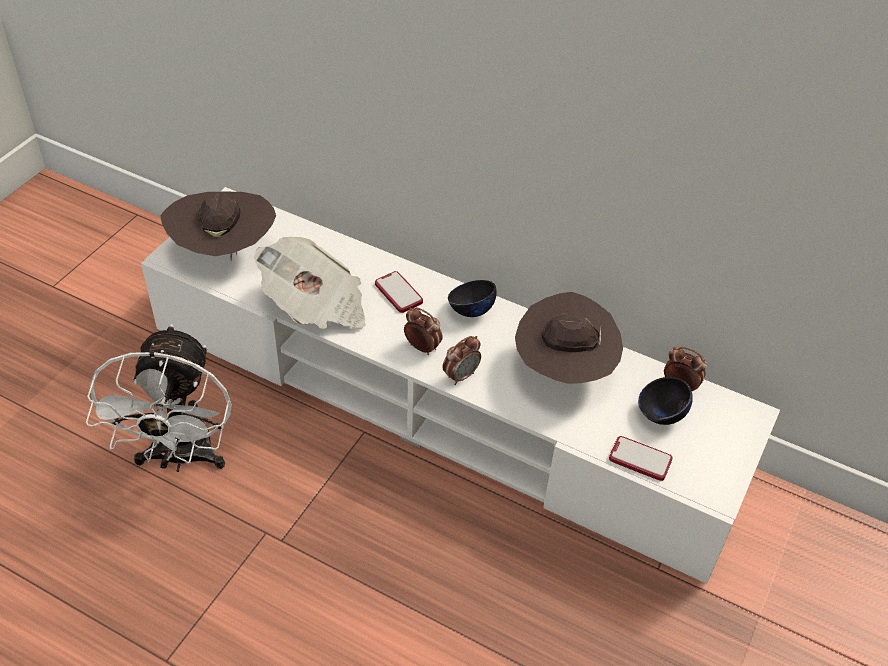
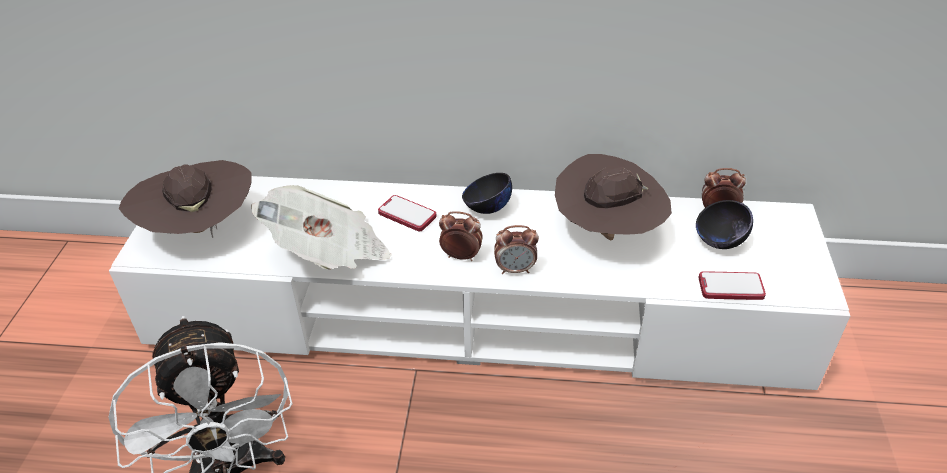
camera: 20 degrees left, 5 degrees down
alarm clock [443,336,481,385] -> alarm clock turned 60 degrees clockwise [494,225,539,274]

